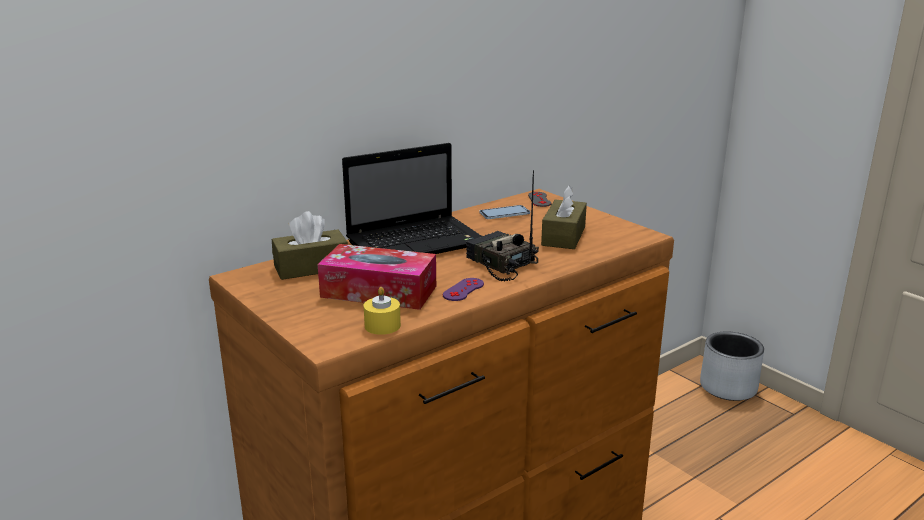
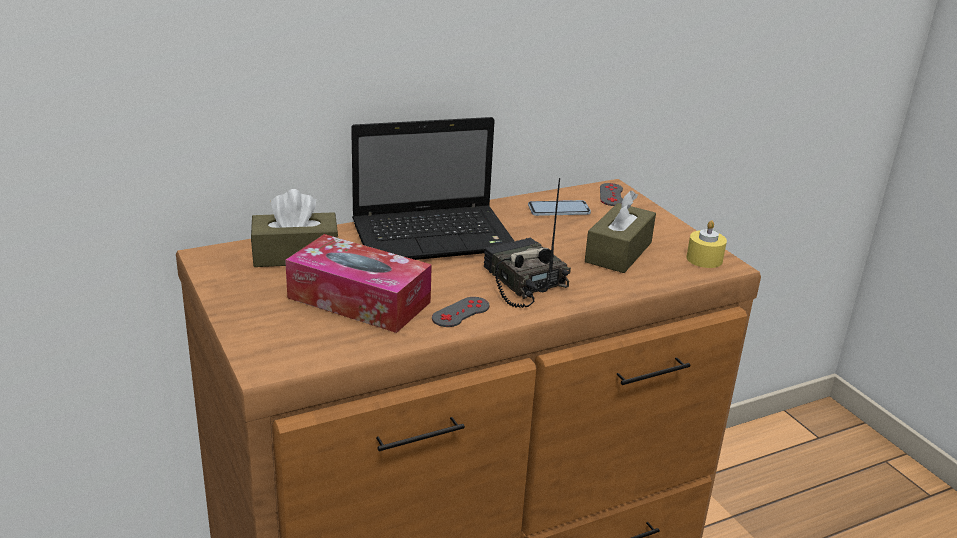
camera: 10 degrees right, 5 degrees up
yellow candle [364,287,401,335] -> yellow candle moved to [686,220,727,268]
purple game controller [443,278,484,301] -> grey game controller [432,297,489,327]
grey planter [700,331,764,401] -> none

